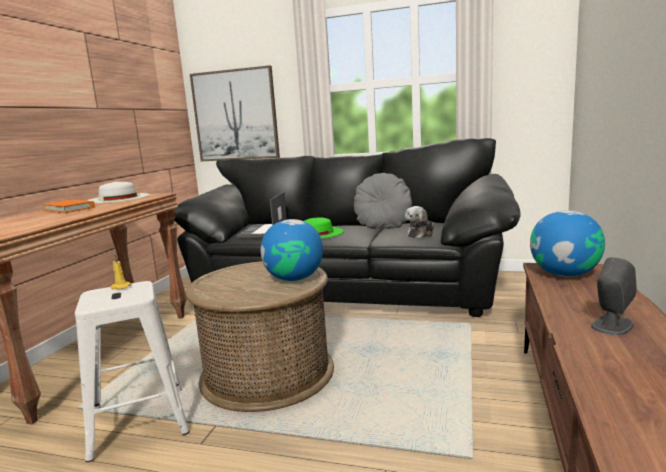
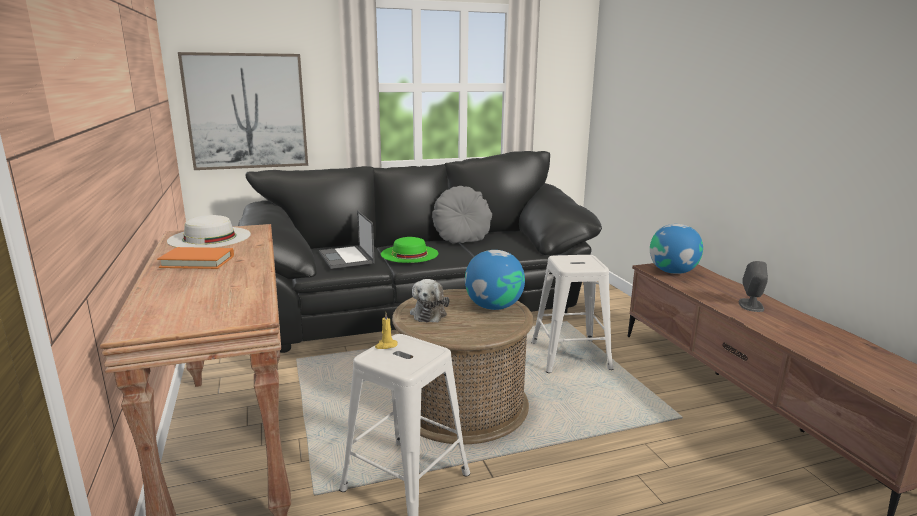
camera: 35 degrees left, 5 degrees up
plush toy [405,206,435,239] -> plush toy moved to [410,279,449,323]
none -> white stool [531,255,614,373]

